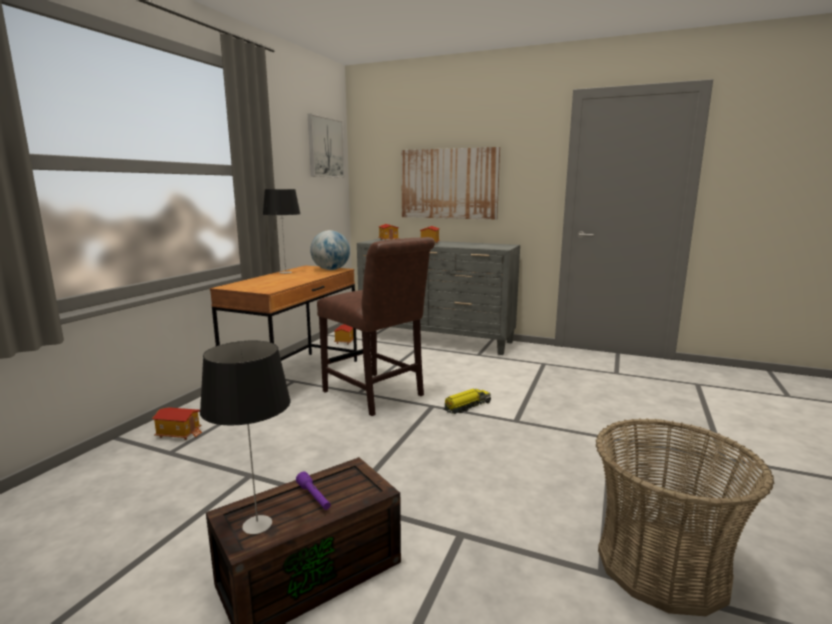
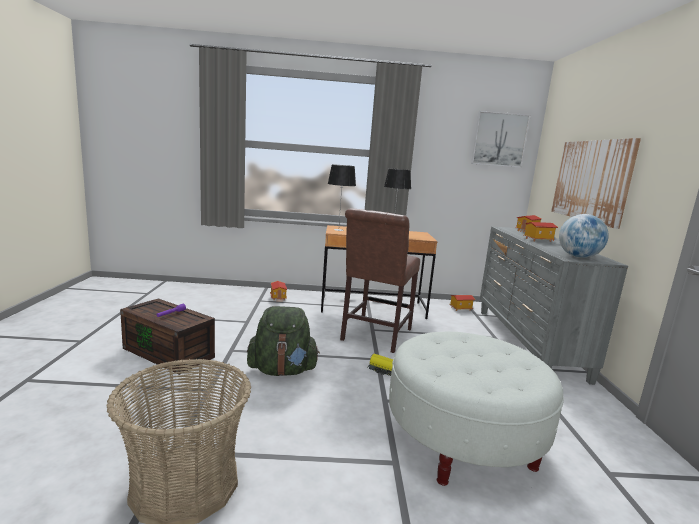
camera: 65 degrees right, 0 degrees up
table lamp [200,341,291,534] -> table lamp moved to [328,164,356,231]
globe [310,230,350,270] -> globe moved to [559,214,609,258]
none -> green backpack [247,306,320,376]
none -> white ottoman [389,332,564,486]

